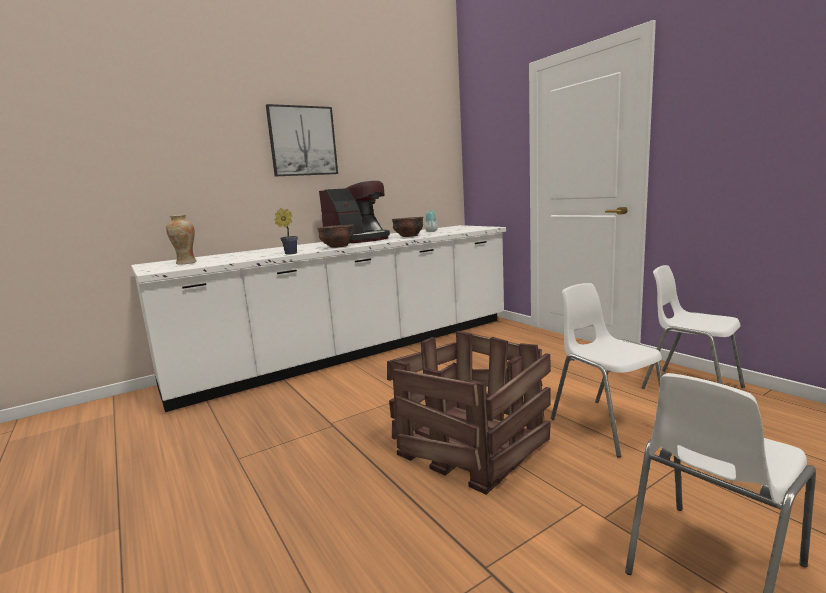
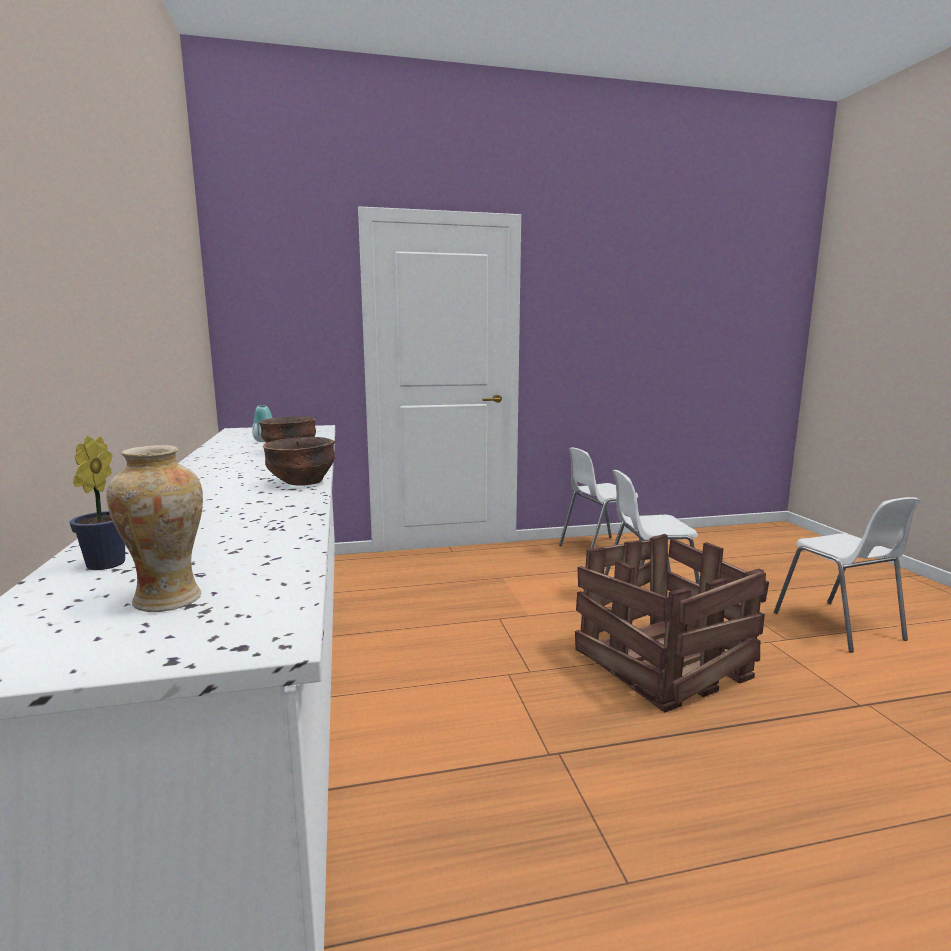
camera: 70 degrees left, 0 degrees up
picture [266,104,338,176] -> none
potted plant [274,208,298,255] -> potted plant moved to [69,436,125,570]
coffee machine [319,181,390,243] -> none

